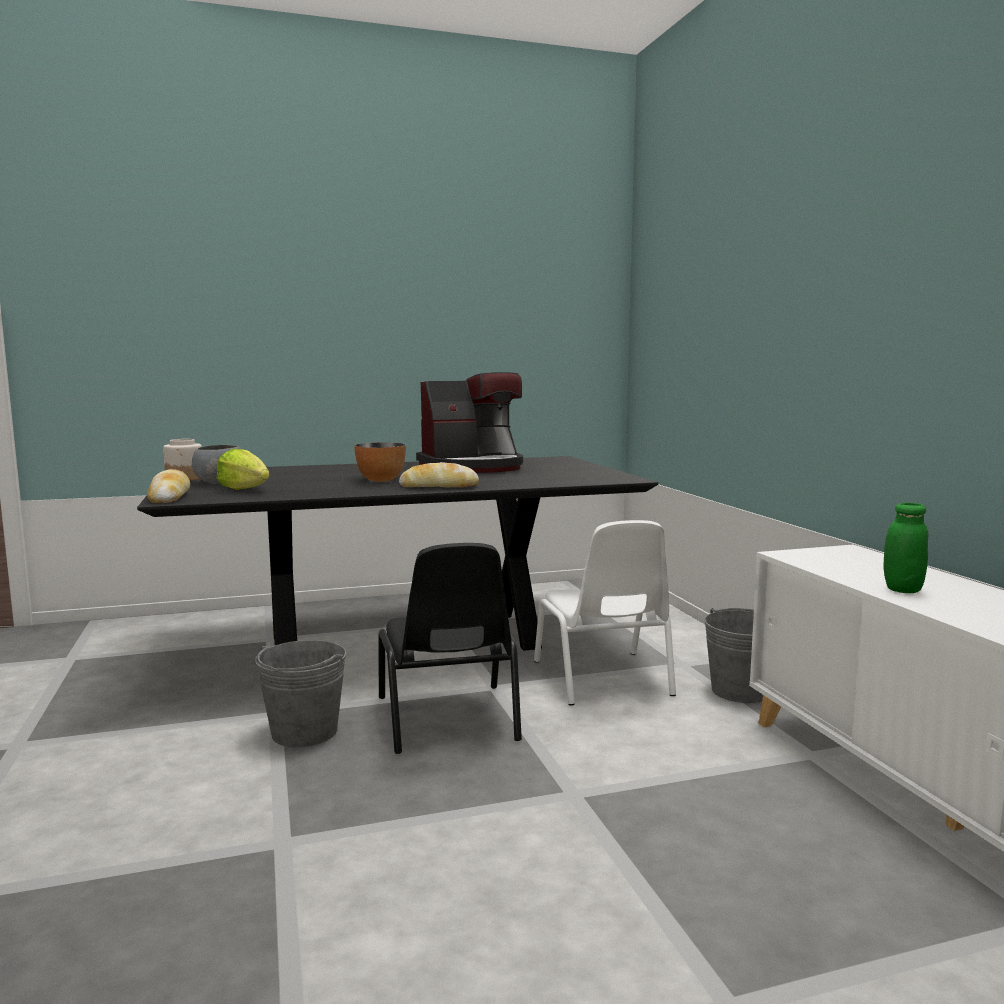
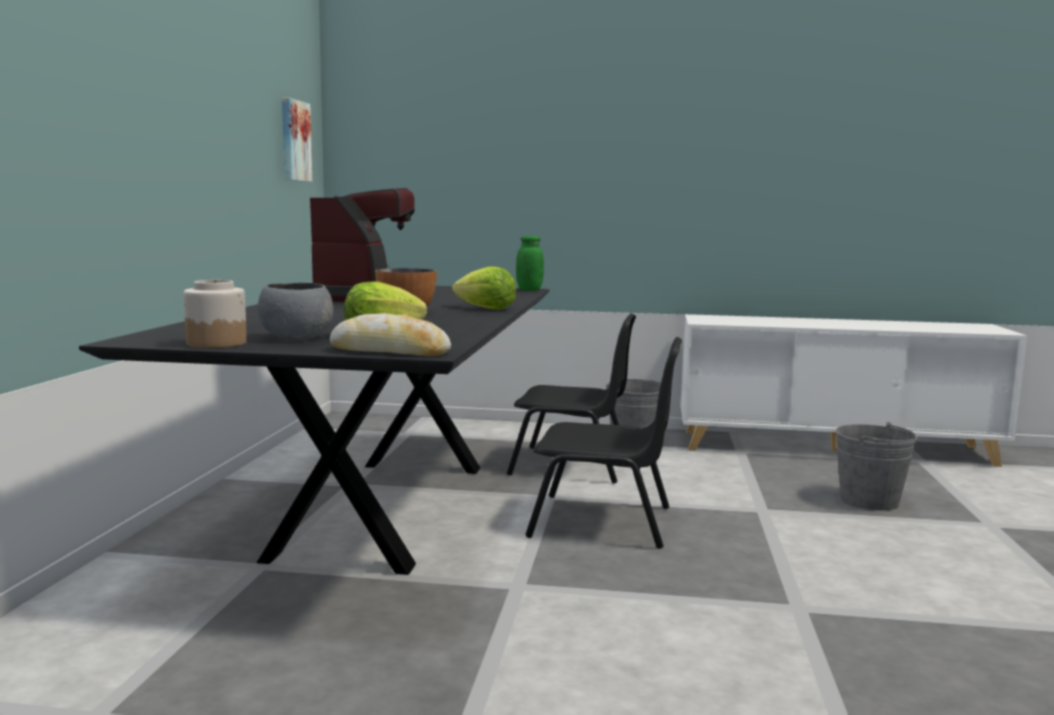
camera: 65 degrees left, 0 degrees up
grey bucket [255,640,346,747] -> grey bucket moved to [835,422,917,511]
bread [399,462,479,487] -> lettuce [452,267,516,310]
white chair [534,520,676,706] -> black chair [507,313,636,483]
green jar [884,502,928,593] -> green jar moved to [516,236,544,291]
none -> picture [282,98,312,182]

